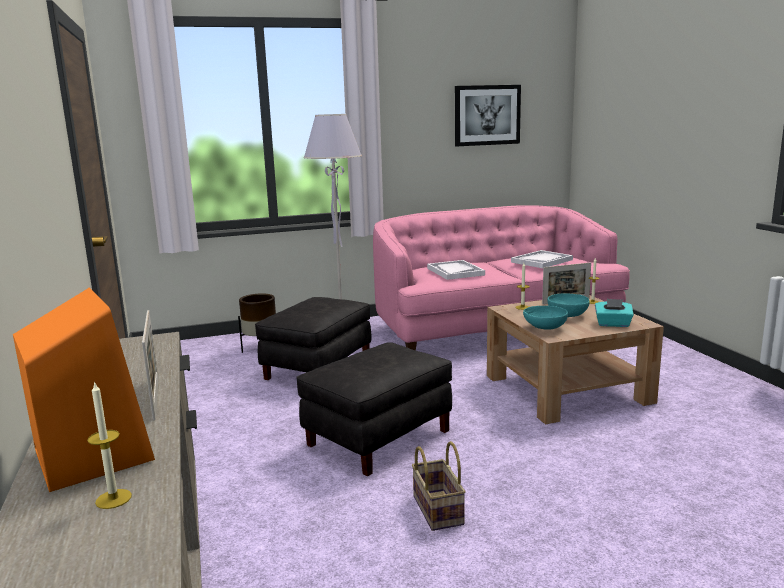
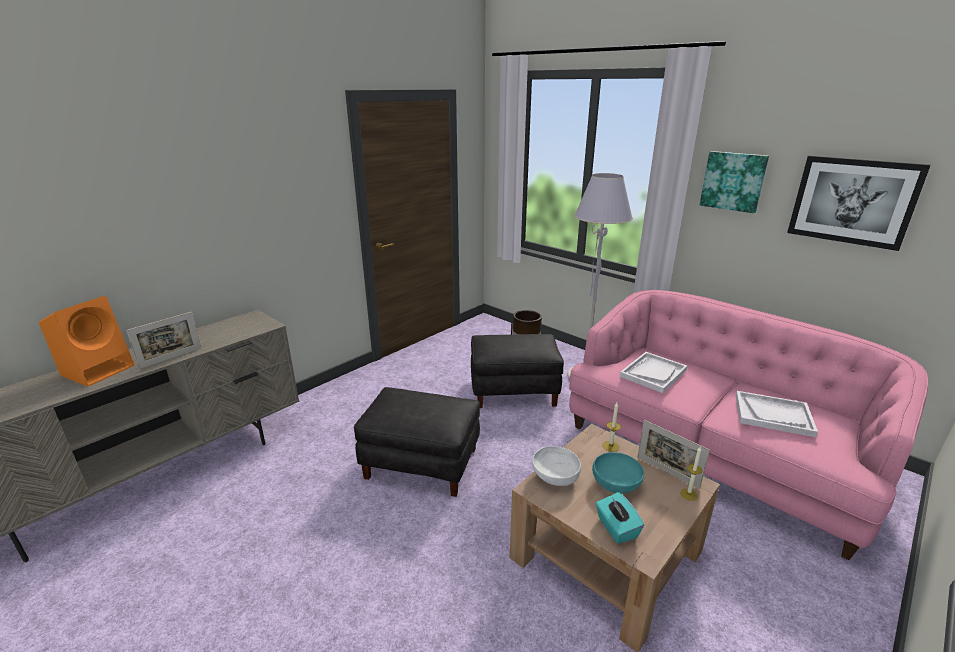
camera: 60 degrees right, 10 degrees up
candle [87,381,132,509] -> none
basket [412,441,466,531] -> none
turquoise bowl [523,306,568,330] -> white bowl [532,446,581,486]
none -> picture [700,151,769,213]

